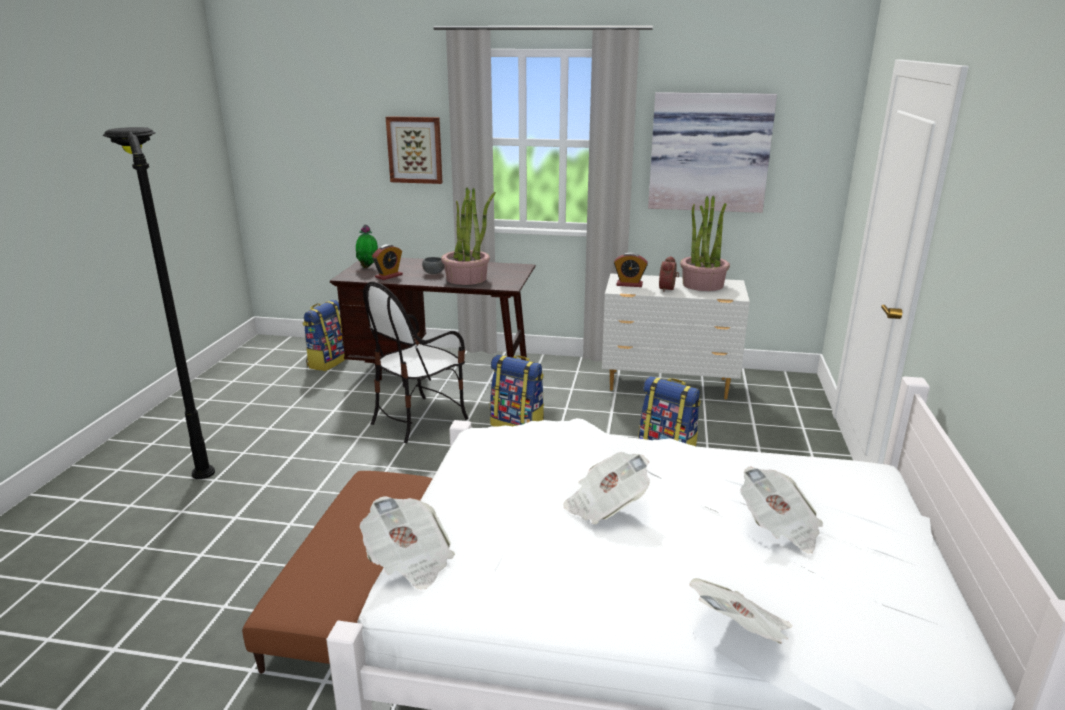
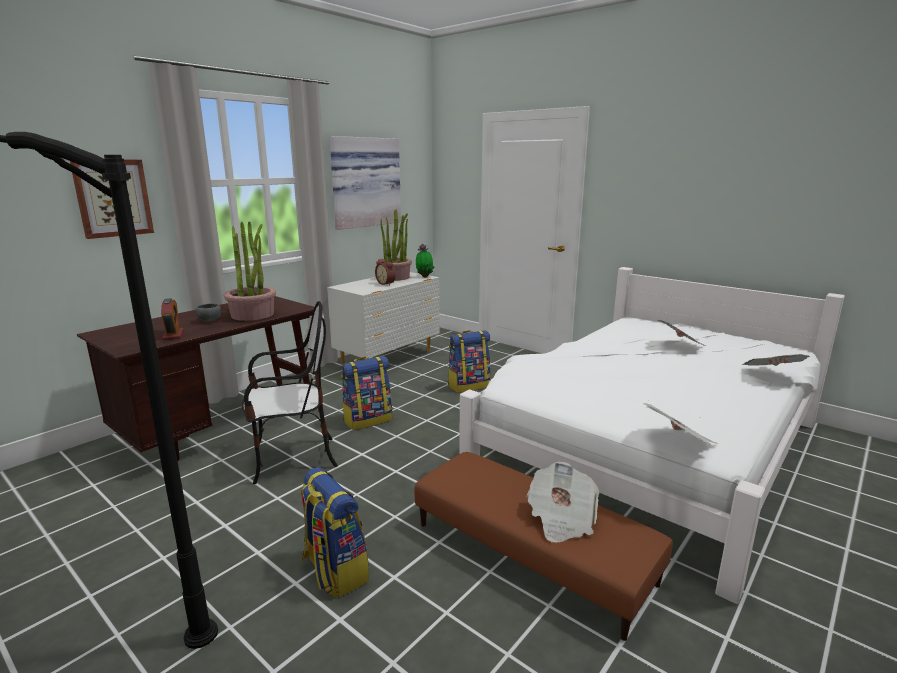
camera: 60 degrees left, 5 degrees down
backpack [302,300,346,371] -> backpack moved to [300,467,369,598]
potted plant [356,225,378,268] -> potted plant moved to [416,244,434,278]
chair [363,281,468,443] -> chair turned 90 degrees counterclockwise [242,301,338,484]
newspaper [563,452,650,524] -> newspaper moved to [527,462,599,542]
alarm clock [614,253,648,287] -> none

